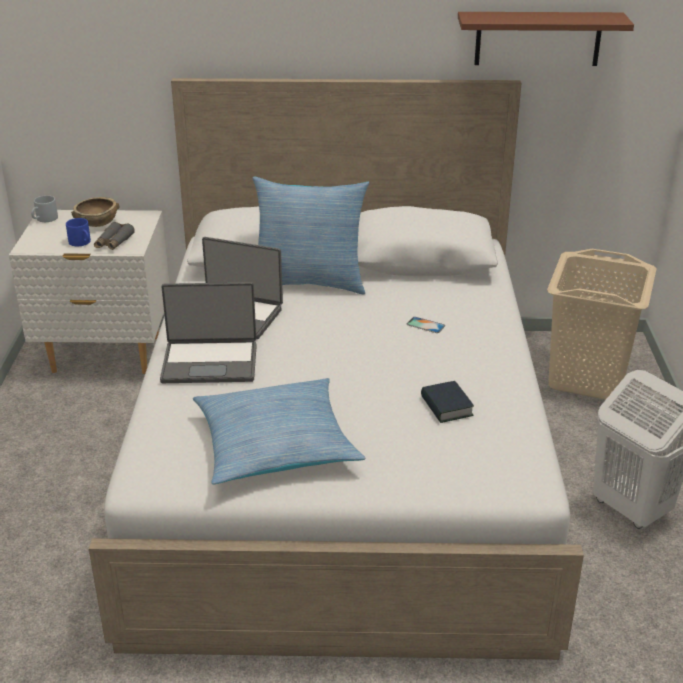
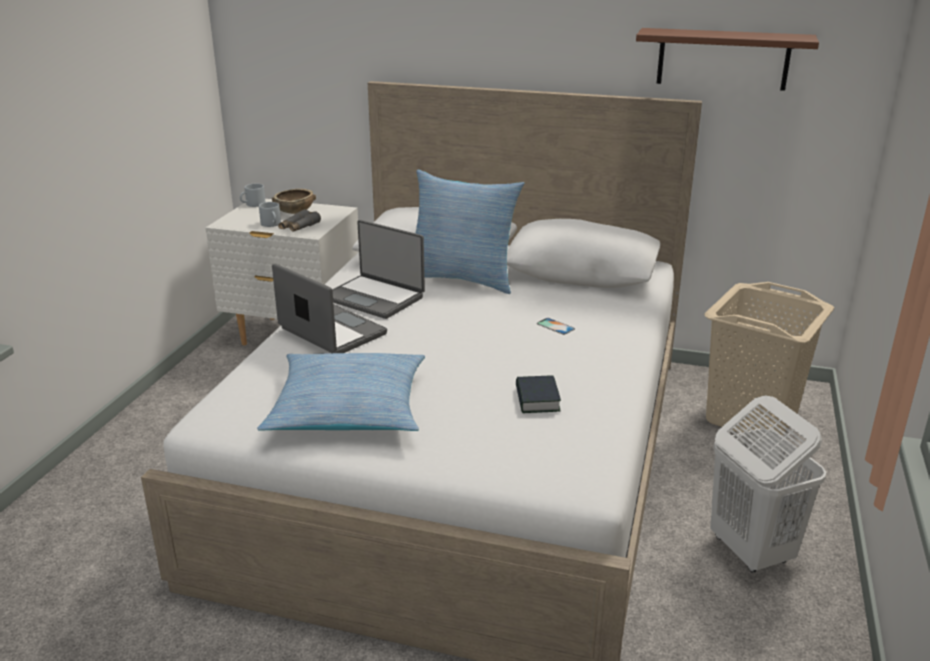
camera: 15 degrees right, 5 degrees down
blue mug [66,218,91,246] -> grey mug [259,202,281,227]
laptop [160,282,257,383] -> laptop turned 150 degrees counterclockwise [272,263,387,353]

